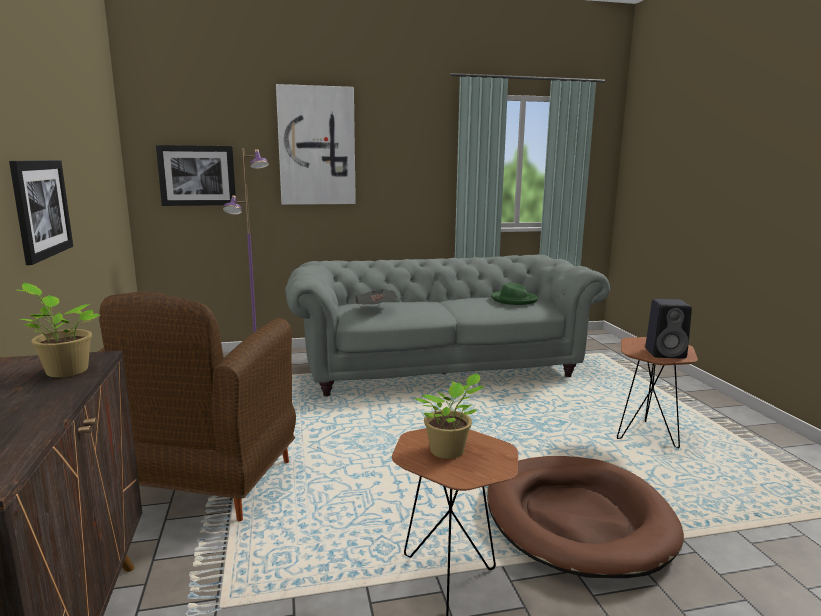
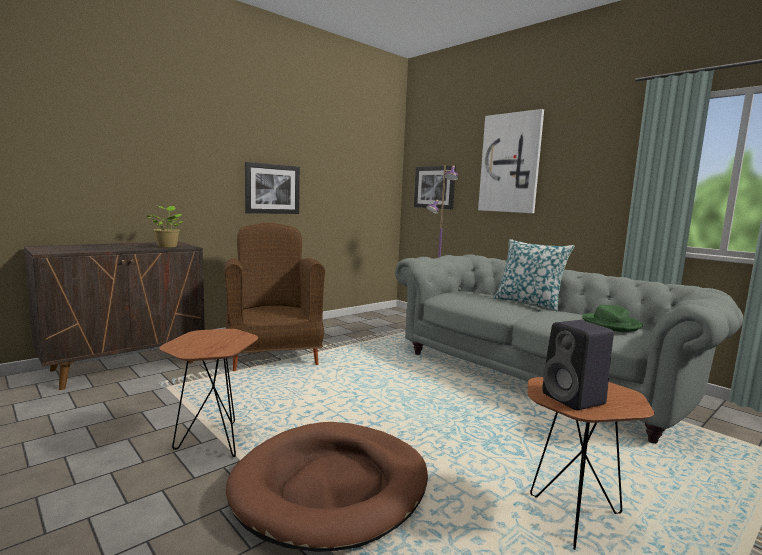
camera: 60 degrees right, 5 degrees down
brown armchair [98,291,296,521] -> brown armchair turned 90 degrees clockwise [224,223,325,371]
newspaper [355,289,397,305] -> none
potted plant [413,373,484,459] -> none
none -> pillow [493,239,574,311]

